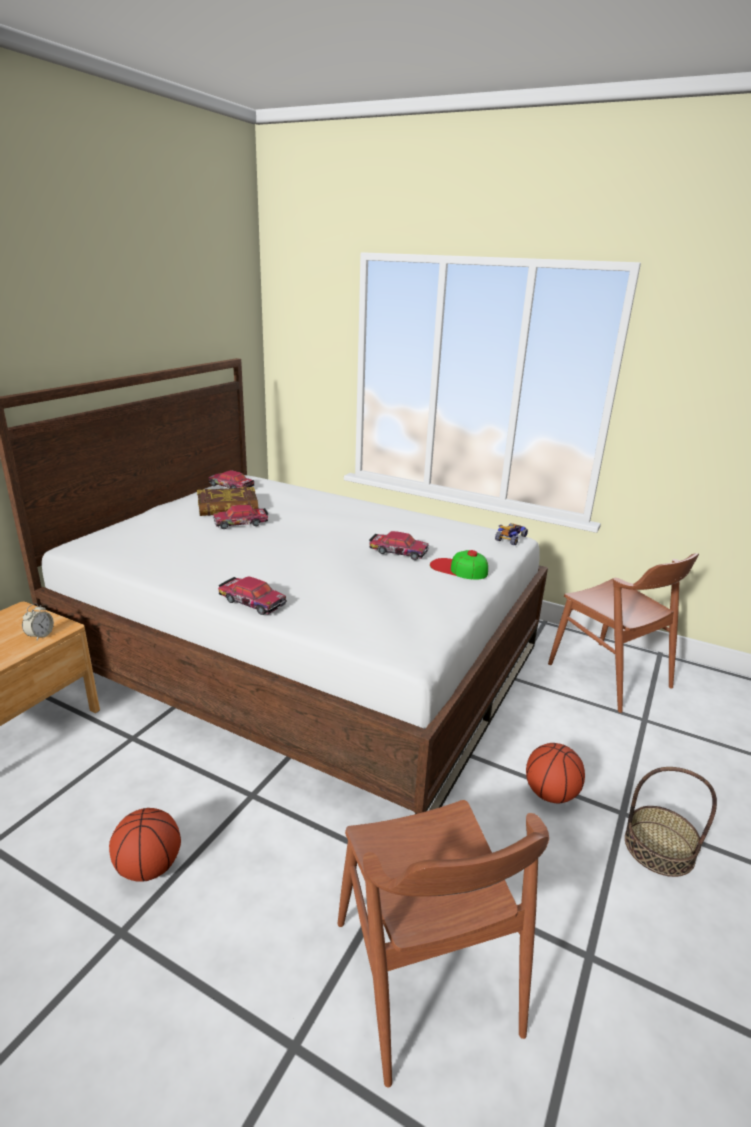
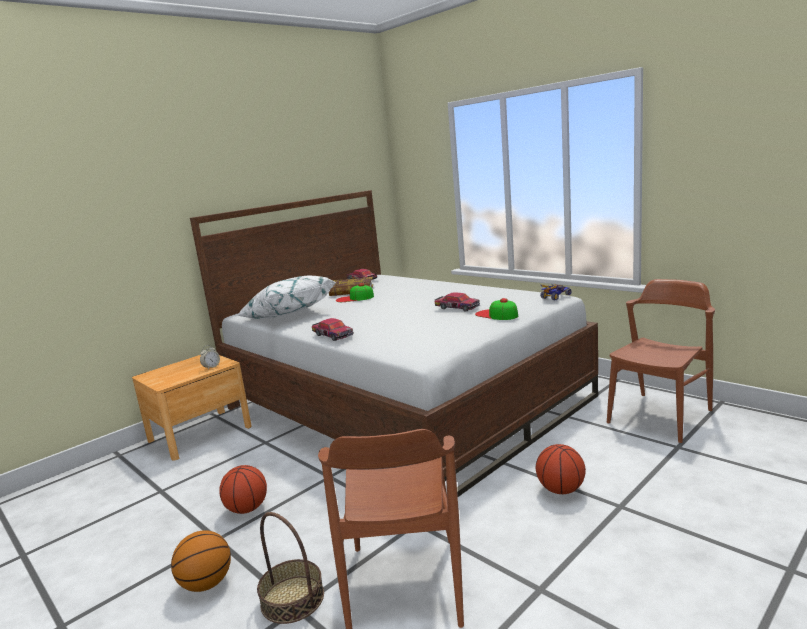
camera: 20 degrees right, 10 degrees down
toy car [213,505,269,529] -> cap [336,283,374,302]
brown chair [548,553,699,713] -> brown chair turned 120 degrees counterclockwise [607,279,715,443]
basket [625,767,717,877] -> basket moved to [257,512,324,624]
none -> basketball [171,530,231,592]
none -> white pillow [237,276,336,319]

